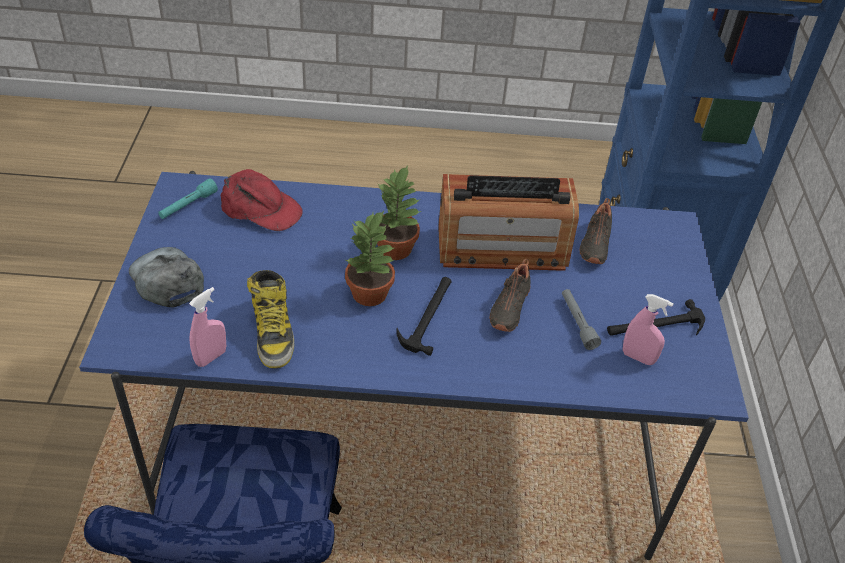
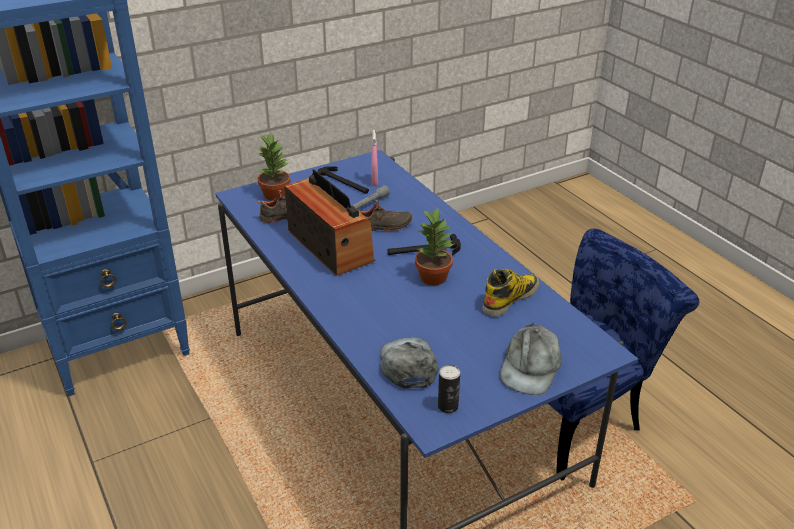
camera: 120 degrees left, 10 degrees down
turquoise flashlight [158,178,218,219] -> can [438,365,460,413]
pink spray bottle [189,287,226,367] -> none
red cap [221,169,303,231] -> grey cap [380,337,438,389]
potted plant [377,165,422,260] -> potted plant moved to [257,132,291,201]

